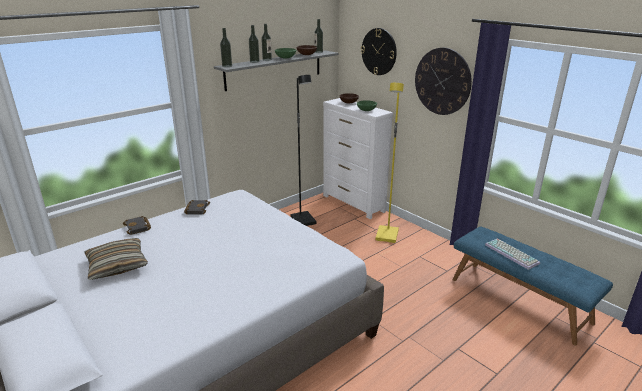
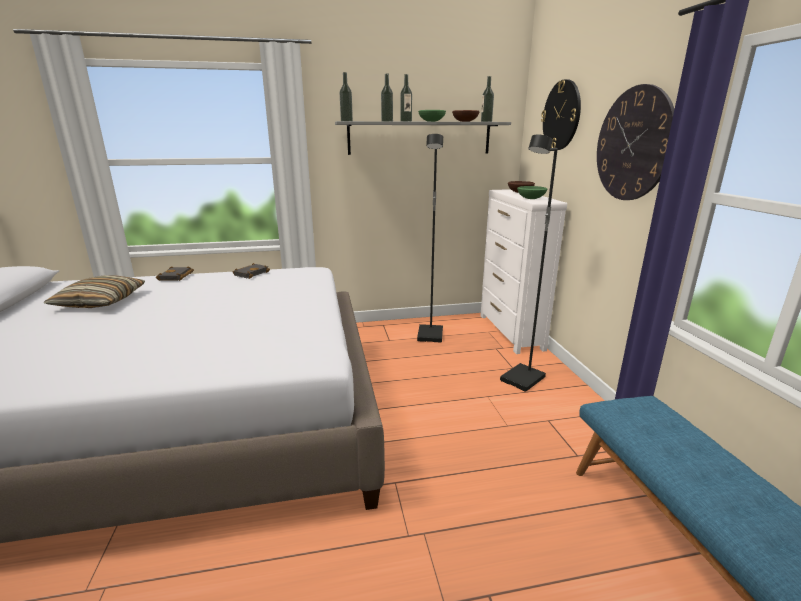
camera: 30 degrees right, 5 degrees down
yellow floor lamp [375,83,404,243] -> black floor lamp [500,134,558,392]
keyboard [485,239,540,270] -> none

